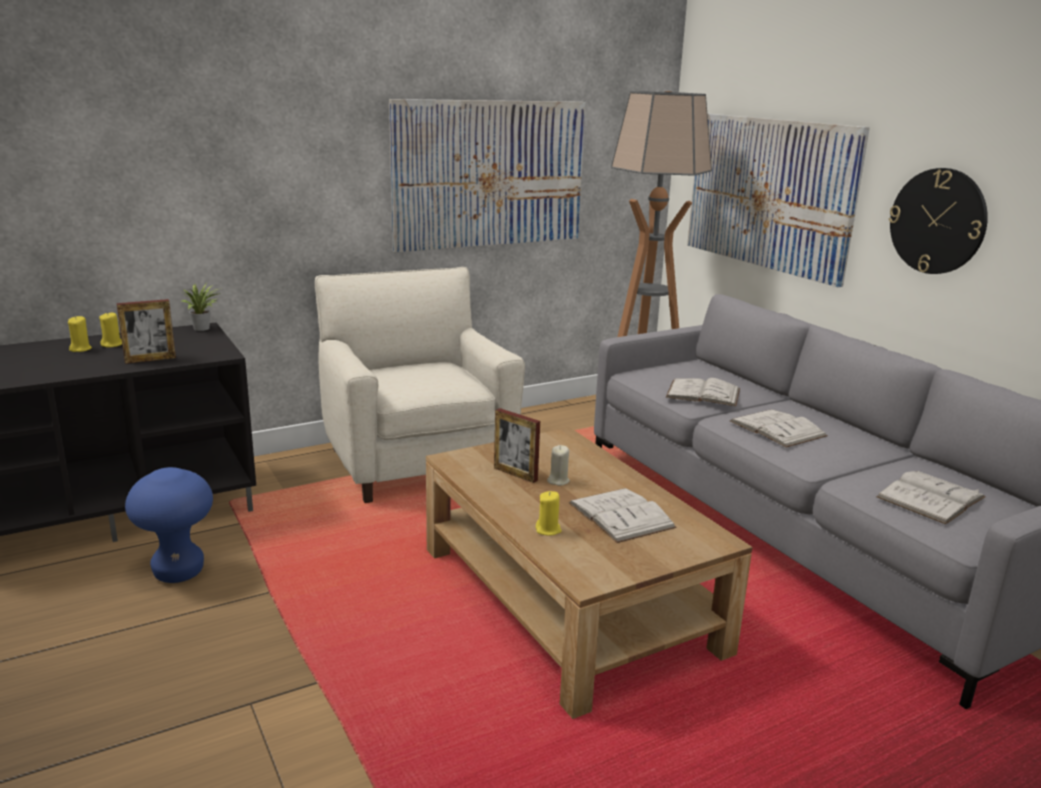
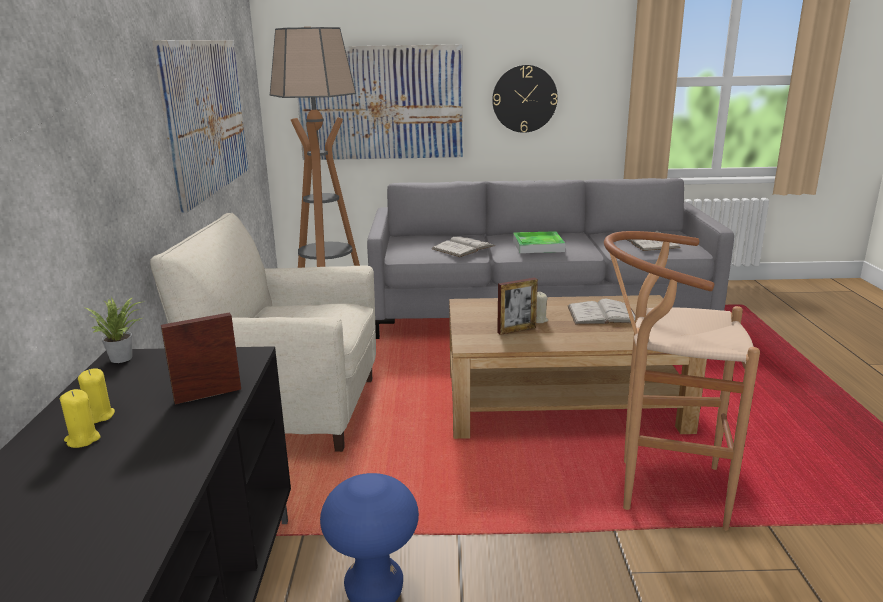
camera: 60 degrees left, 0 degrees up
picture frame [117,299,176,364] -> picture frame turned 120 degrees counterclockwise [161,312,241,405]
yellow candle [536,491,562,536] -> none
white book [730,409,828,448] -> tray [513,231,565,253]
none -> brown stool [604,231,760,531]

